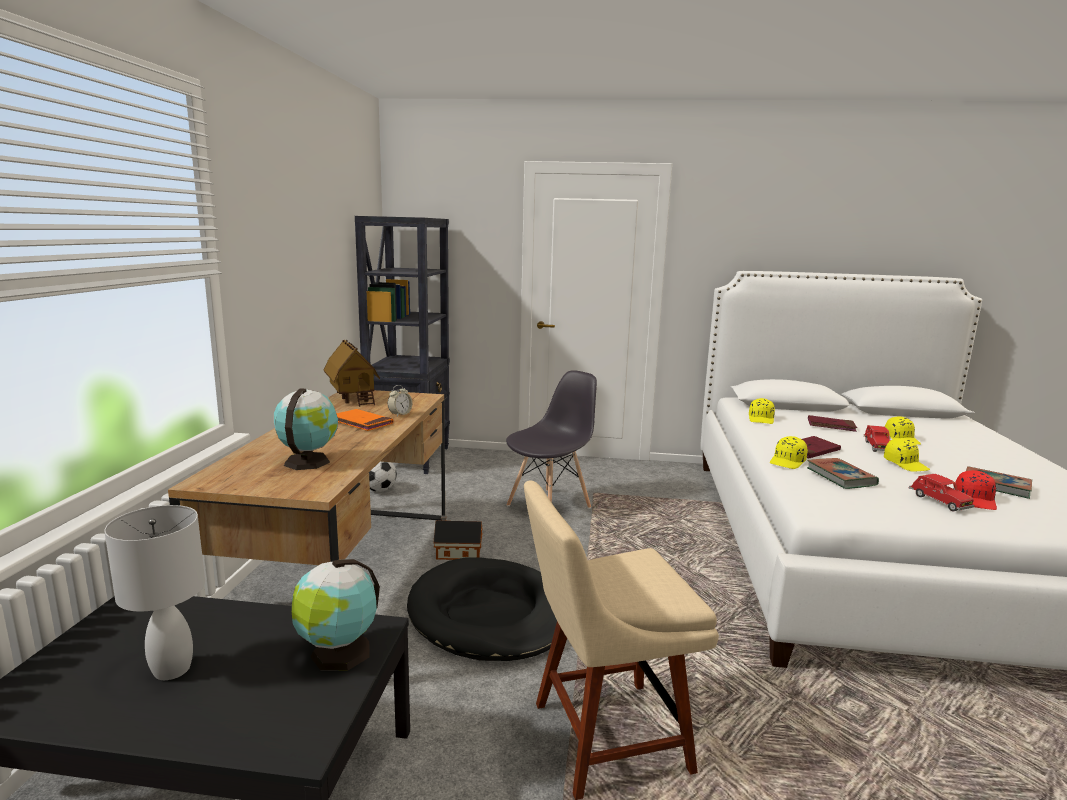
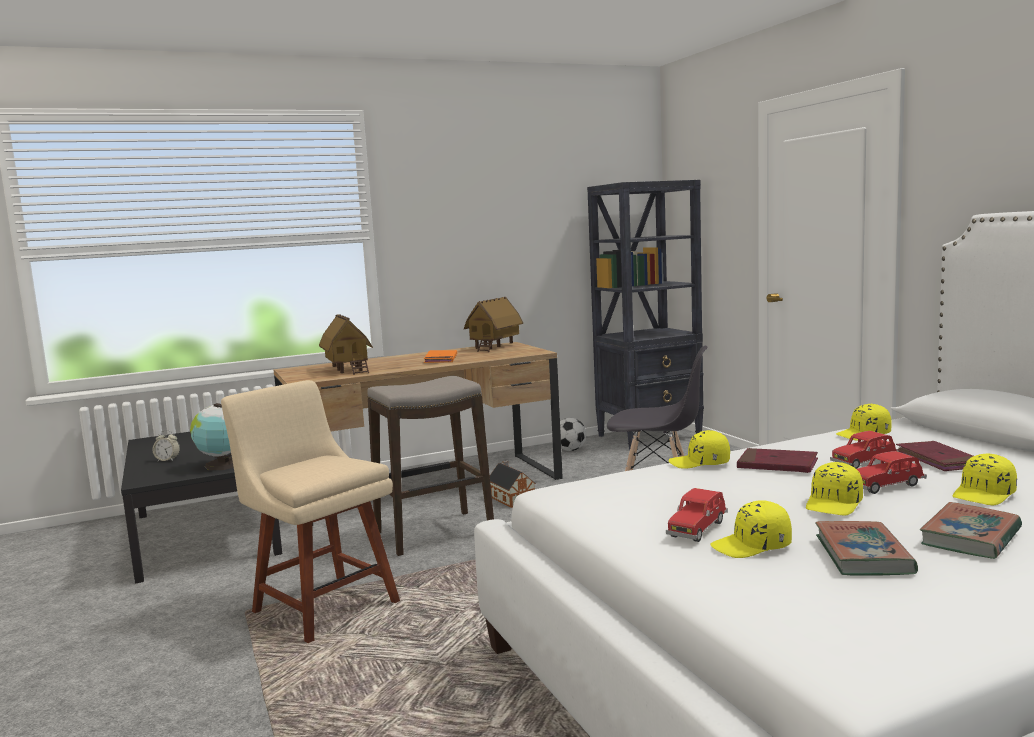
camera: 60 degrees right, 5 degrees down
white table lamp [104,505,205,680] -> none
globe [274,388,338,470] -> toy house [319,314,373,375]
alarm clock [388,385,412,416] -> alarm clock moved to [152,430,180,461]
black dog bed [407,557,557,661] -> stool [367,376,494,556]
book [807,458,879,489] -> book moved to [920,502,1022,559]
red cap [955,470,997,510] -> yellow cap [710,500,792,558]
none -> red toy car [830,431,899,469]

